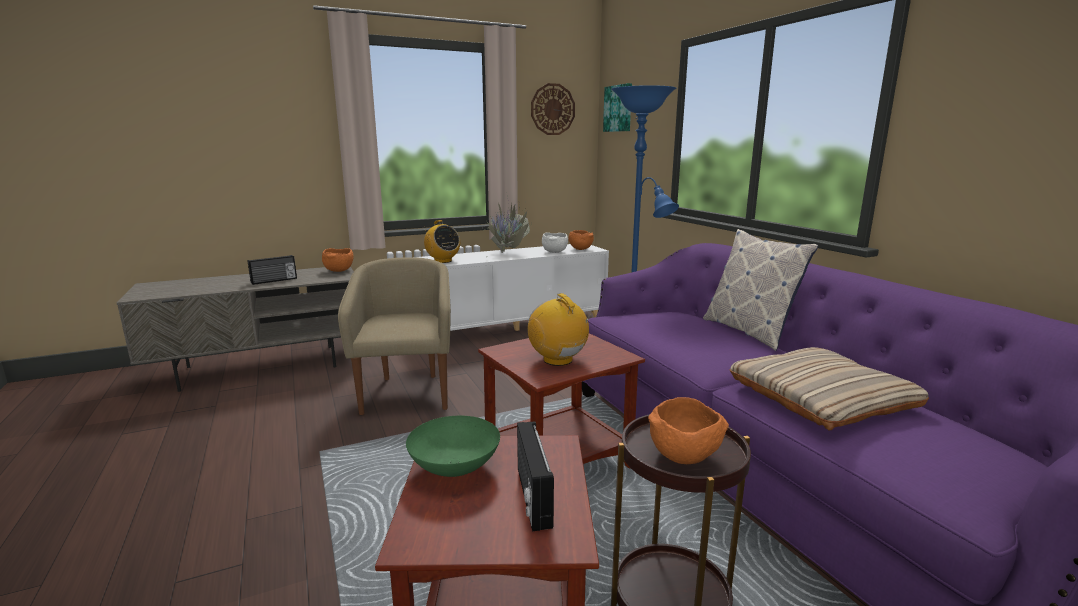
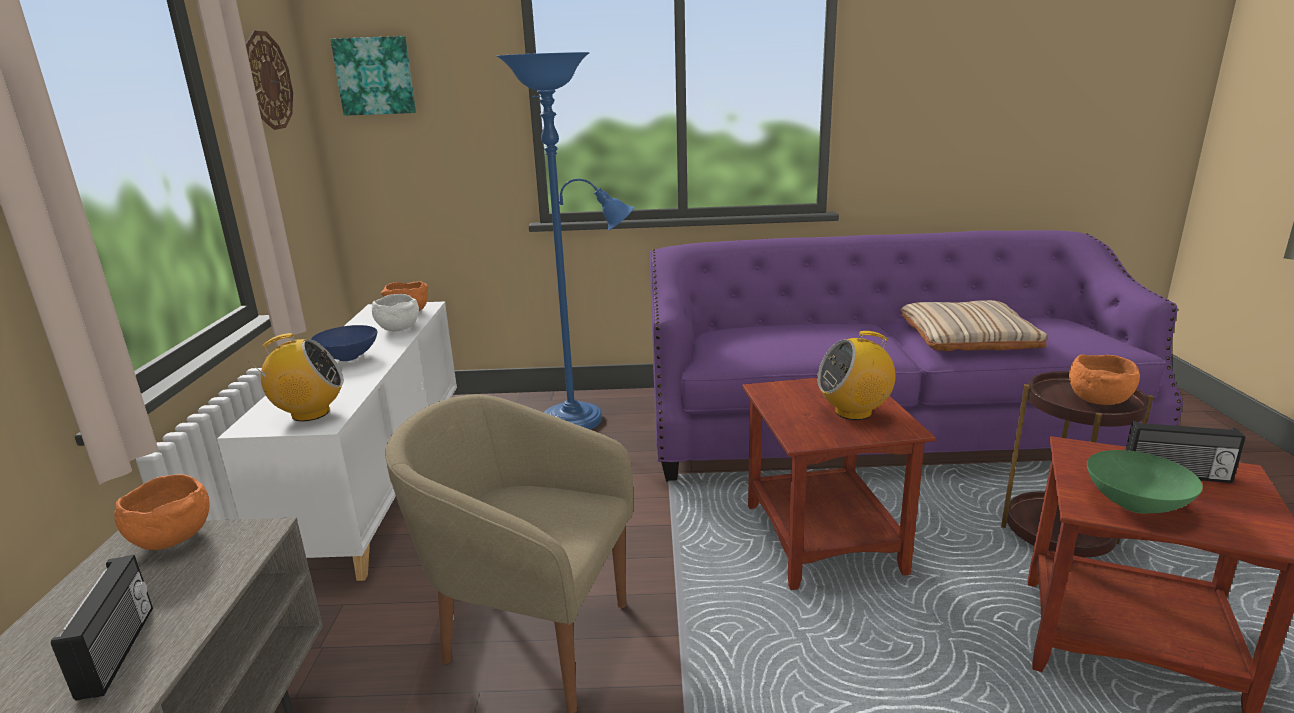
camera: 65 degrees left, 5 degrees up
potted plant [476,201,532,257] -> blue bowl [311,325,377,361]
pillow [703,229,818,351] -> none

